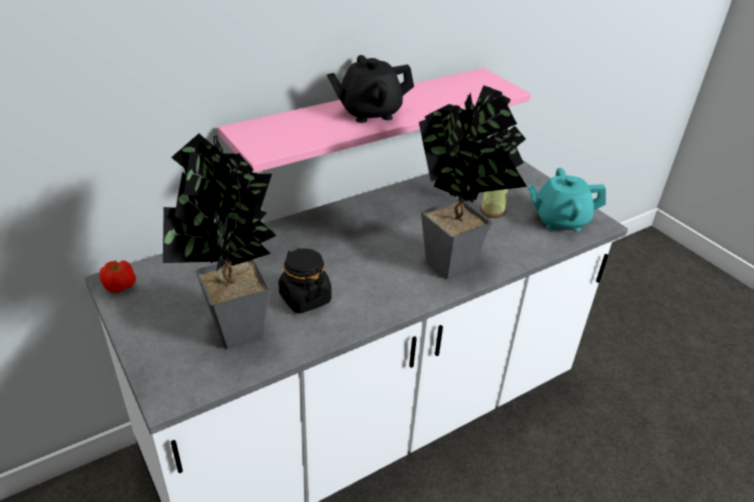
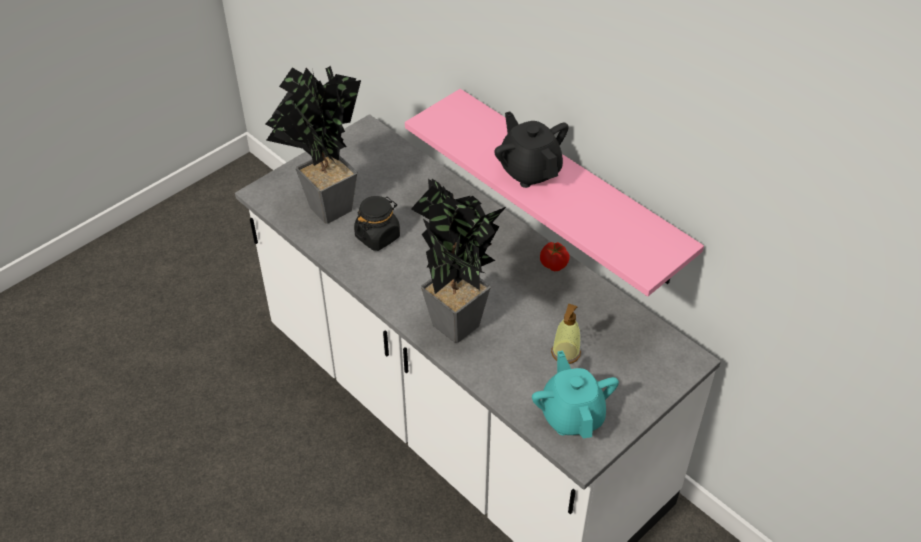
camera: 80 degrees right, 10 degrees up
tomato [100,260,136,293] -> tomato moved to [540,242,570,271]

